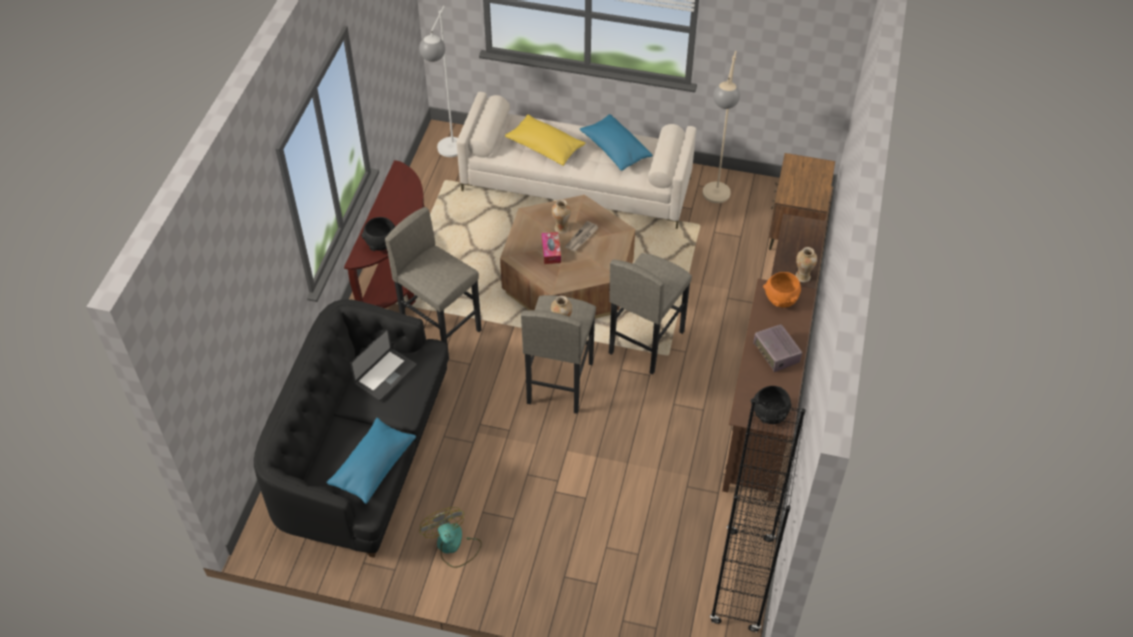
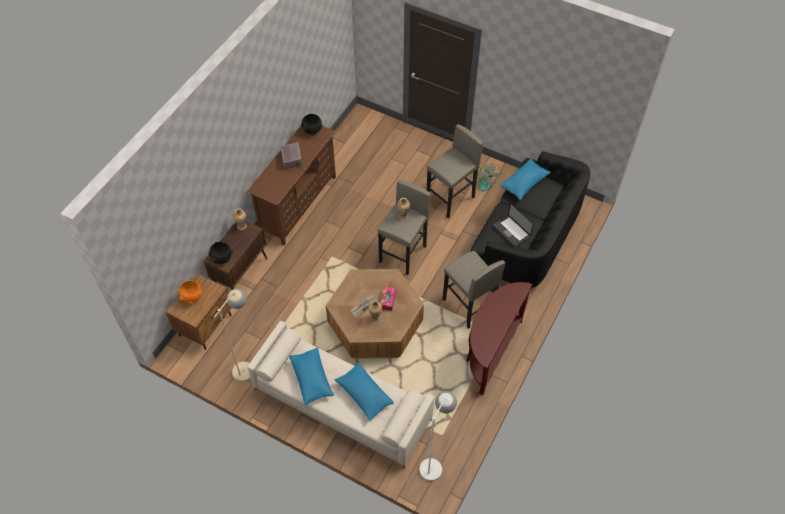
camera: 165 degrees left, 5 degrees up
laptop [350,328,417,401] -> laptop turned 90 degrees counterclockwise [493,203,534,247]
black bowl [361,217,395,251] -> black bowl moved to [209,242,233,264]
yellow pillow [505,114,585,166] -> blue pillow [335,363,394,421]
grey stool [609,253,692,375] -> grey stool moved to [427,124,483,218]
black bookcase [710,399,806,632] -> none
orange bowl [763,272,801,308] -> orange bowl moved to [179,280,202,305]

